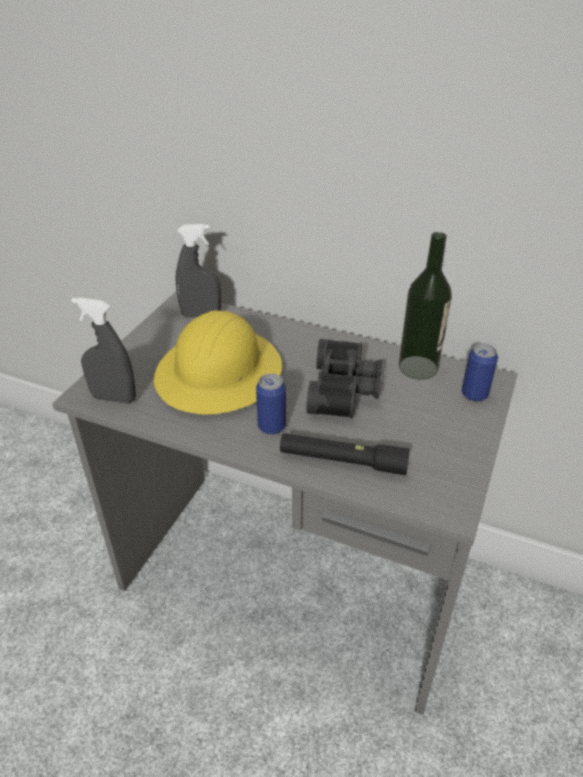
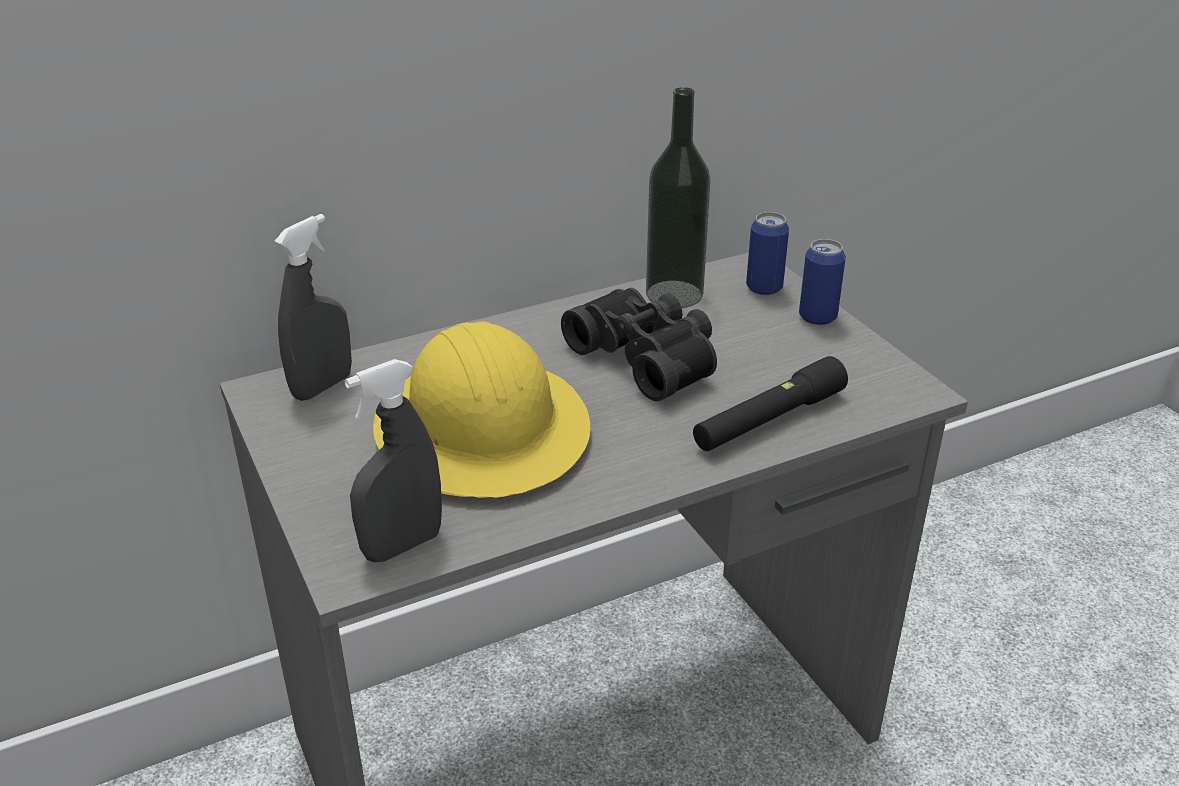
camera: 50 degrees left, 5 degrees down
can [256,373,286,435] -> can moved to [799,239,846,325]

